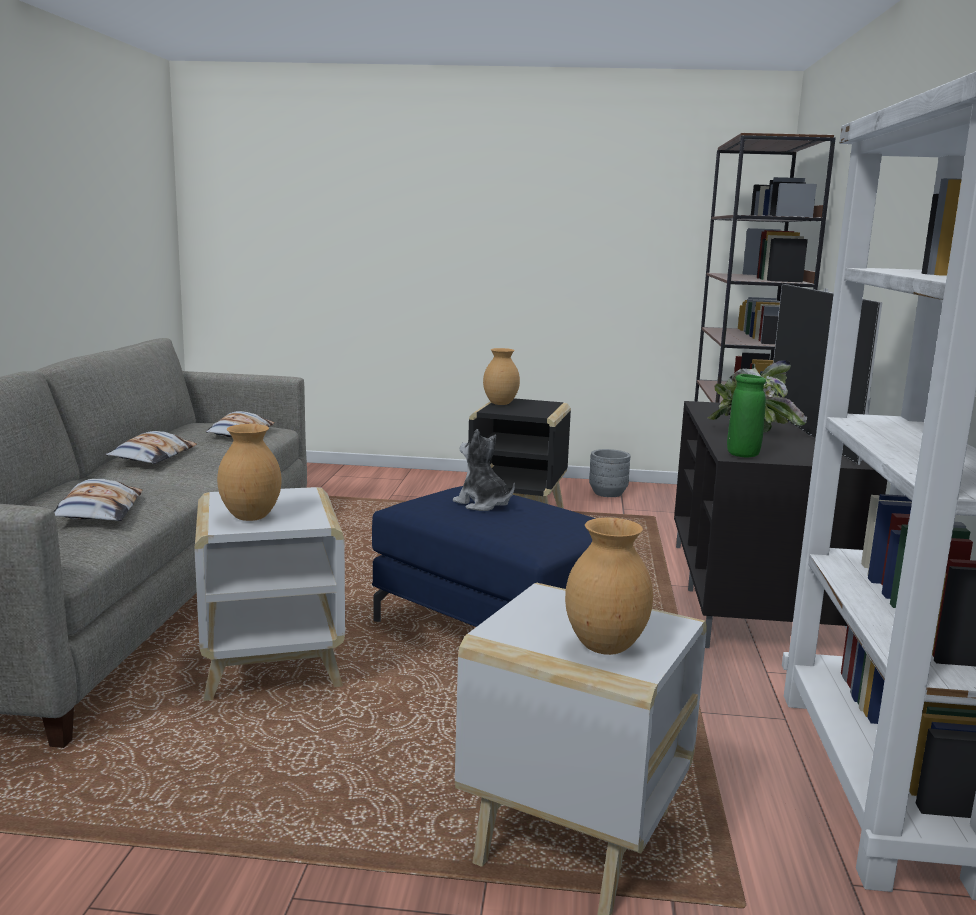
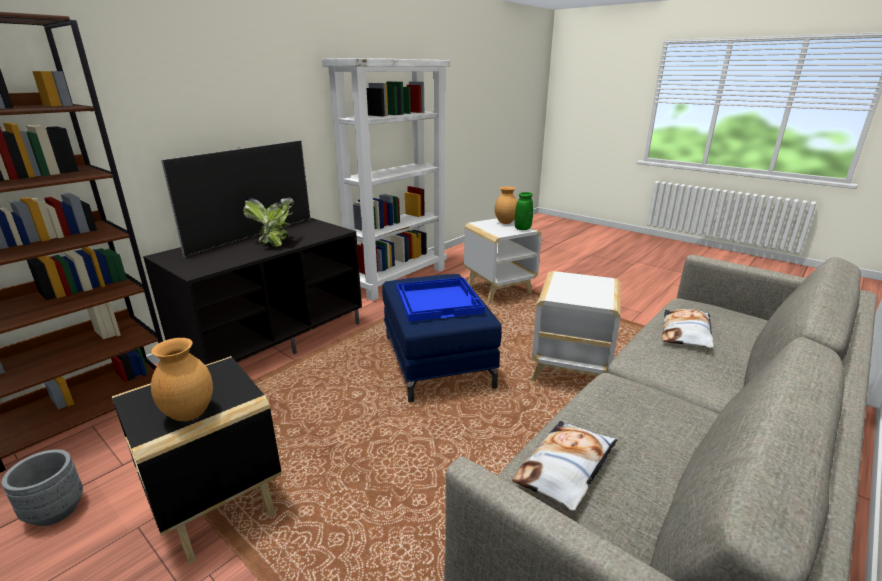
camera: 145 degrees left, 10 degrees up
pillow [106,431,197,464] -> none
brown vase [217,424,281,521] -> none
plush toy [453,429,515,511] -> blue tray [397,277,485,322]
green vase [727,374,766,457] -> green vase moved to [515,192,533,230]

